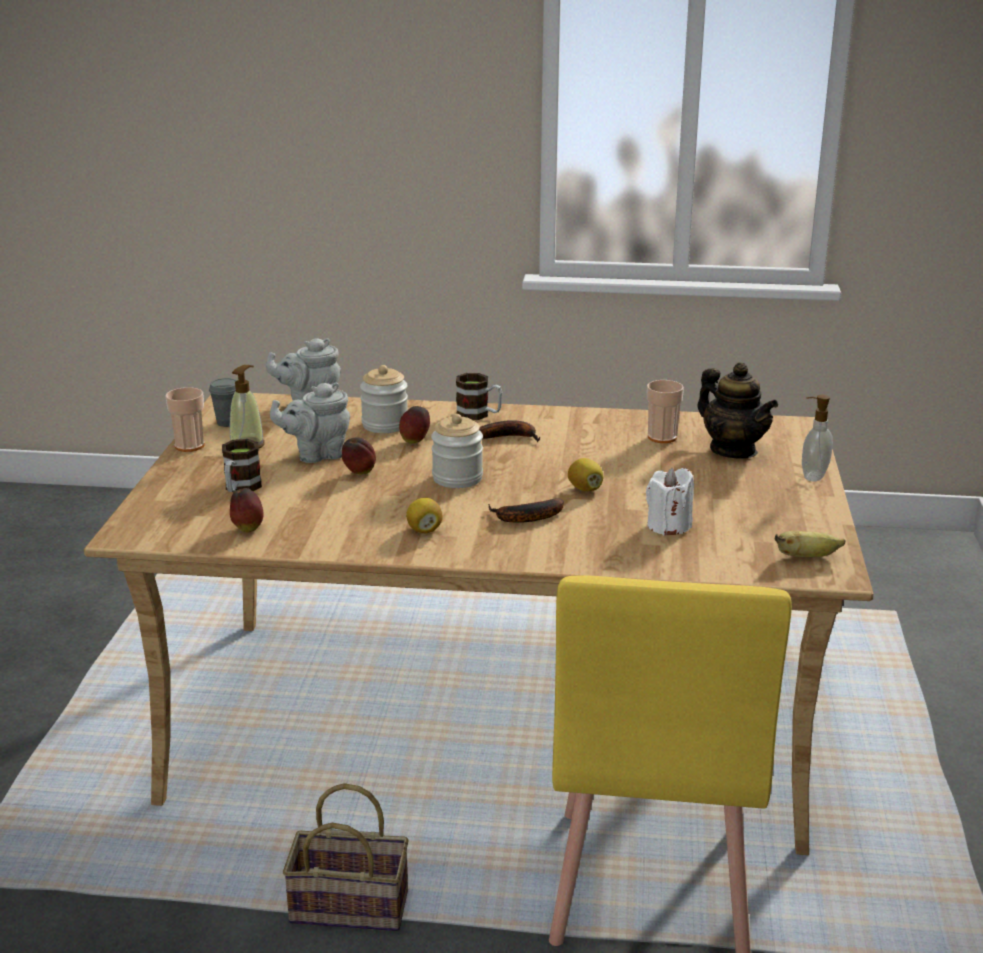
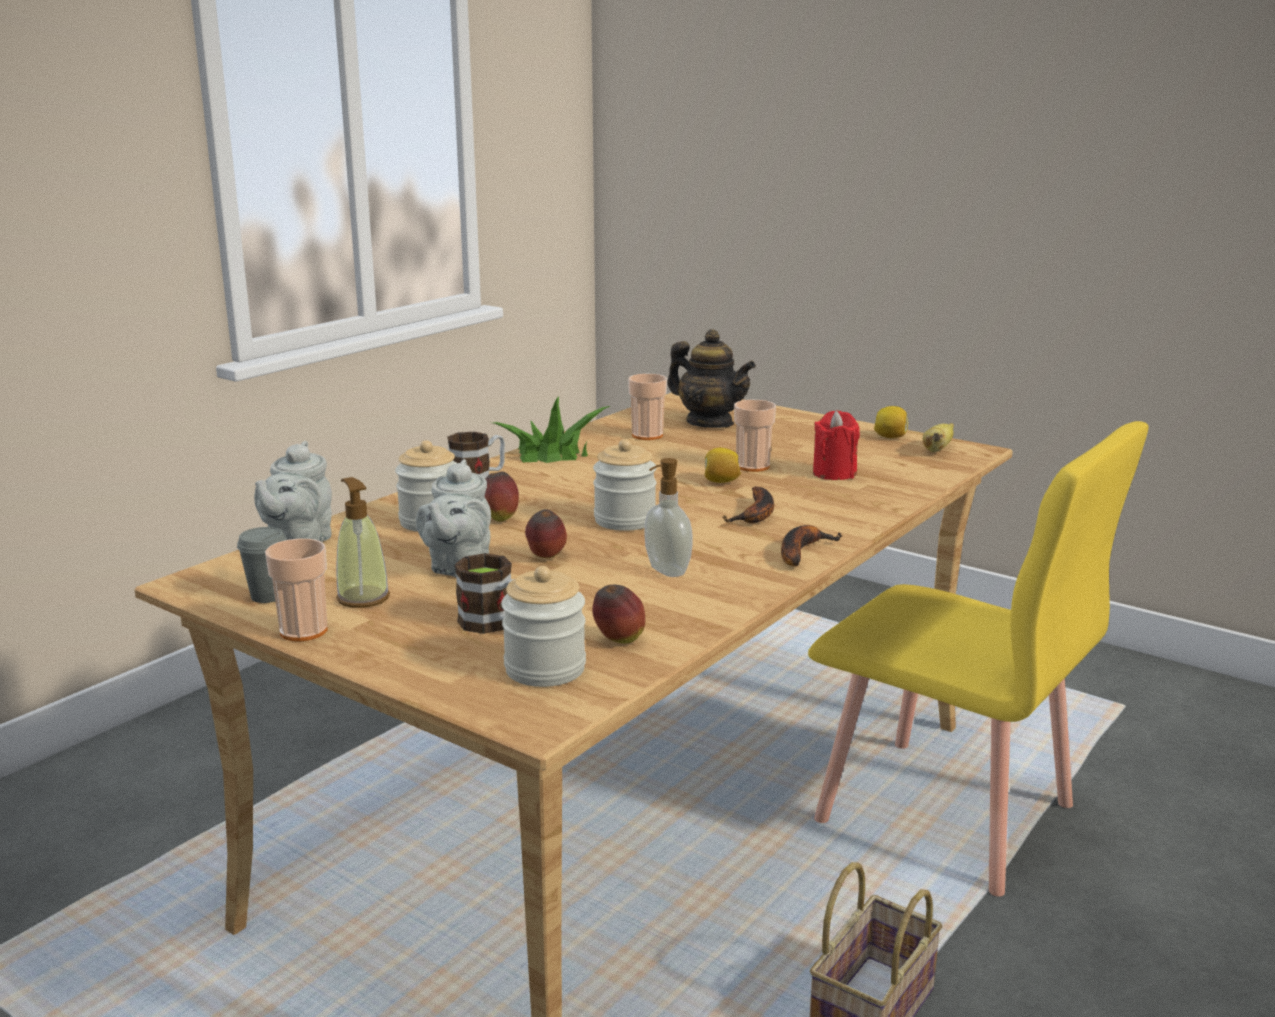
camera: 60 degrees left, 5 degrees down
lemon [406,498,443,533] -> lemon moved to [874,406,908,438]
banana [479,420,540,442] -> banana moved to [781,525,842,566]
white candle [646,468,694,536] -> red candle [813,410,860,480]
teapot [698,362,778,459] -> teapot turned 45 degrees clockwise [667,329,756,428]
soap dispenser [802,395,833,482] -> soap dispenser moved to [644,458,693,577]
none -> potted plant [493,396,610,463]
none -> jar [501,566,586,687]
none -> cup [734,400,776,472]

